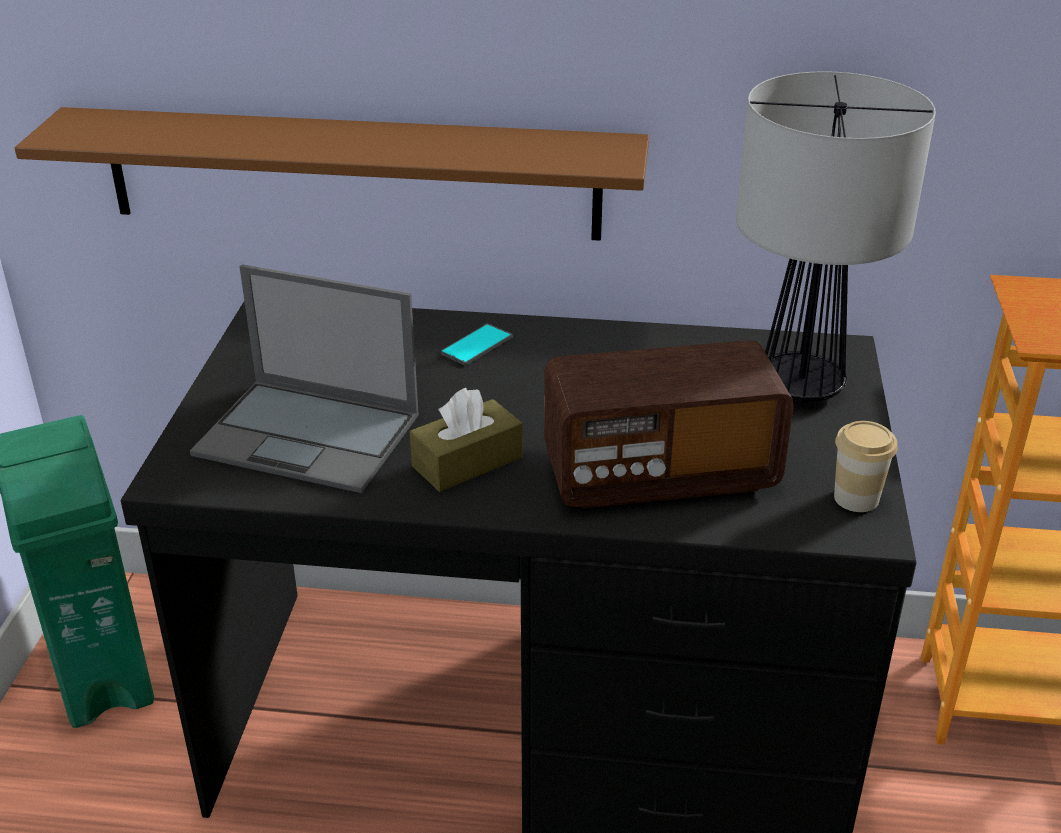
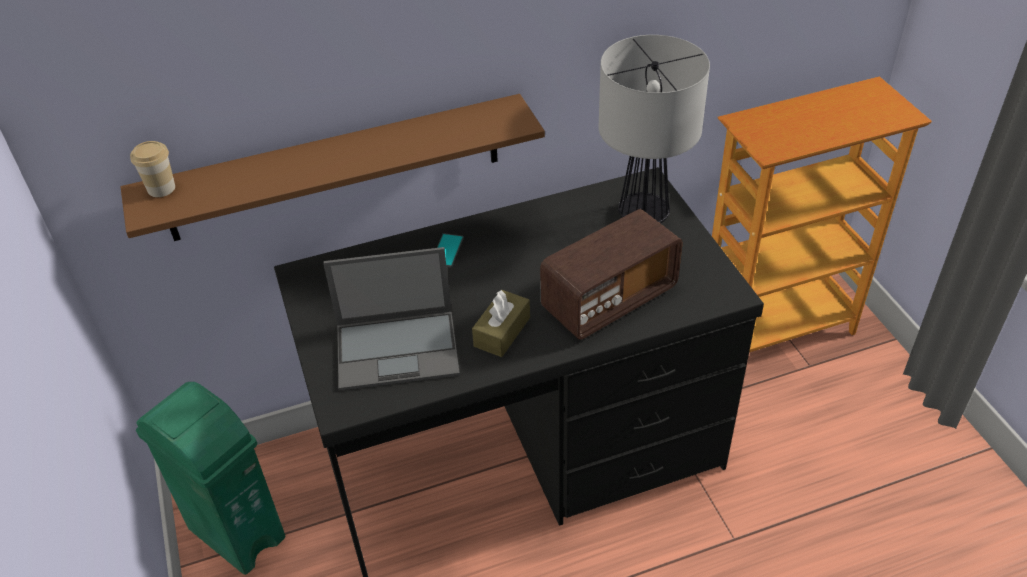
camera: 25 degrees left, 10 degrees up
cup [834,421,897,512] -> cup moved to [130,141,175,197]

